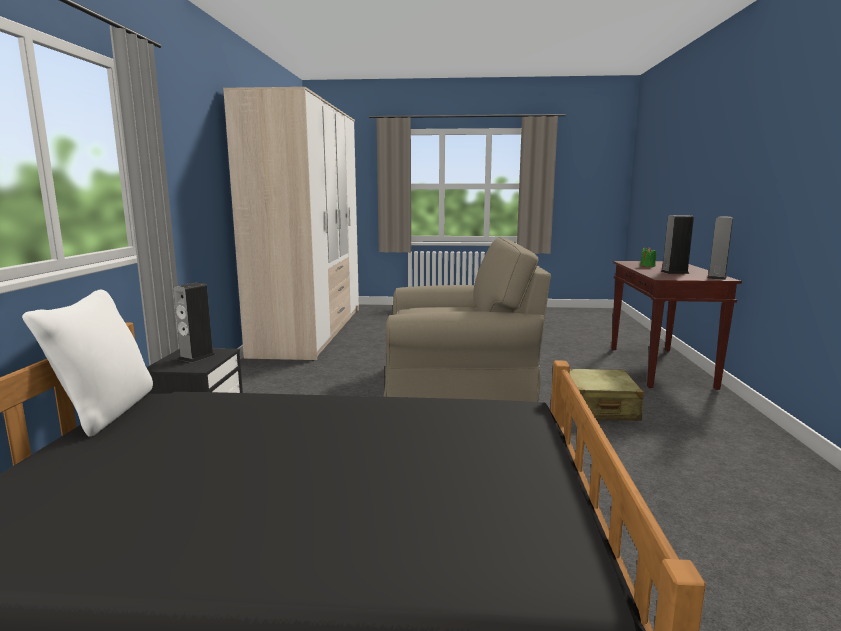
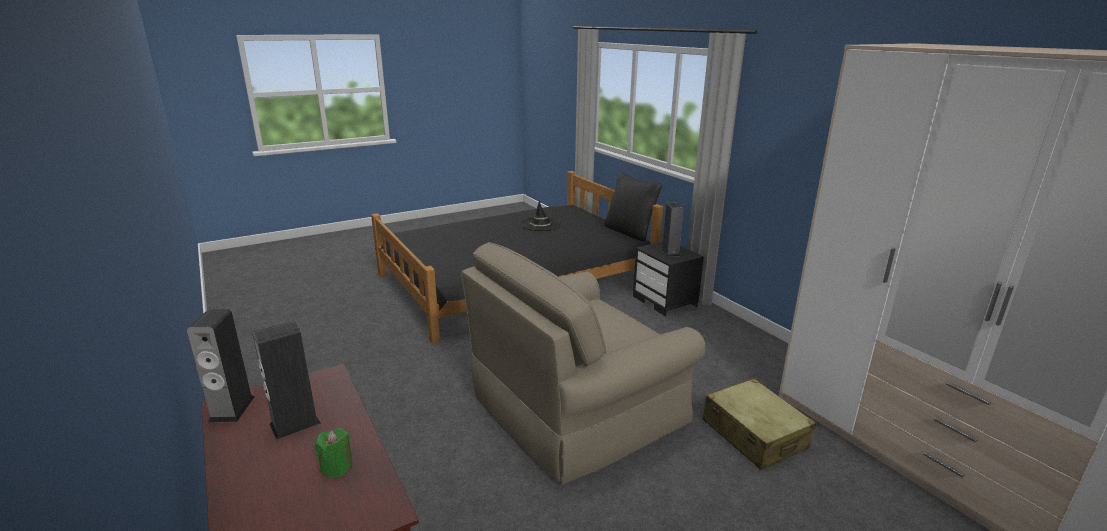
camera: 145 degrees right, 10 degrees up
white pillow [22,290,153,437] -> black pillow [604,172,662,241]
beige suitcase [570,369,644,421] -> beige suitcase moved to [702,378,816,470]
none -> black hat [520,201,561,231]

